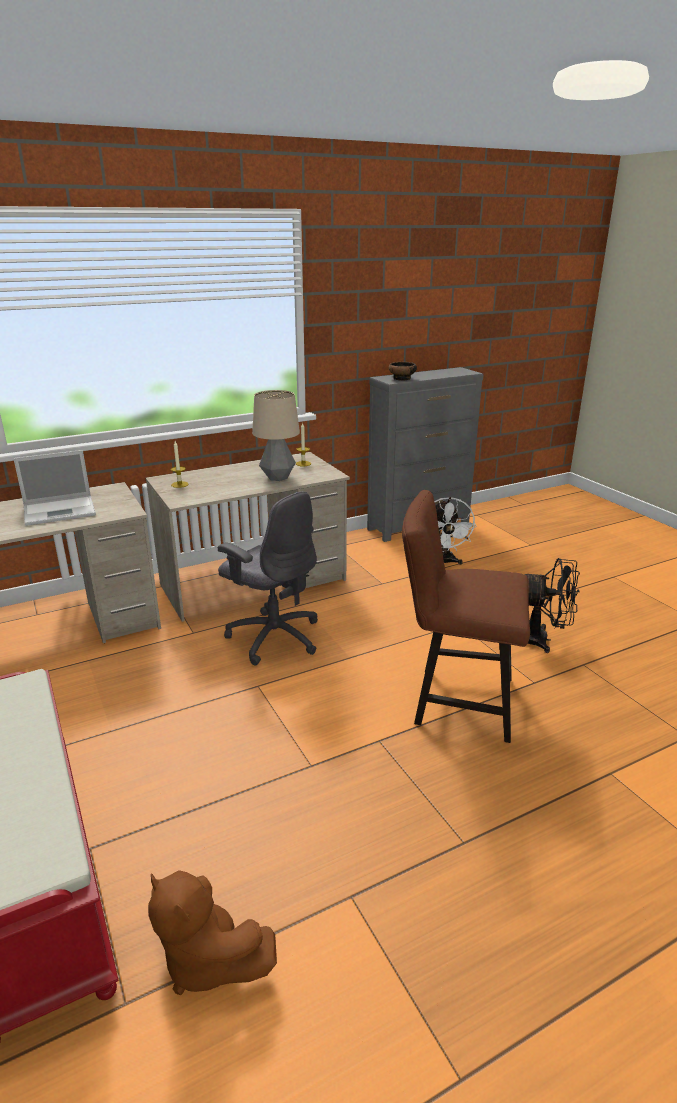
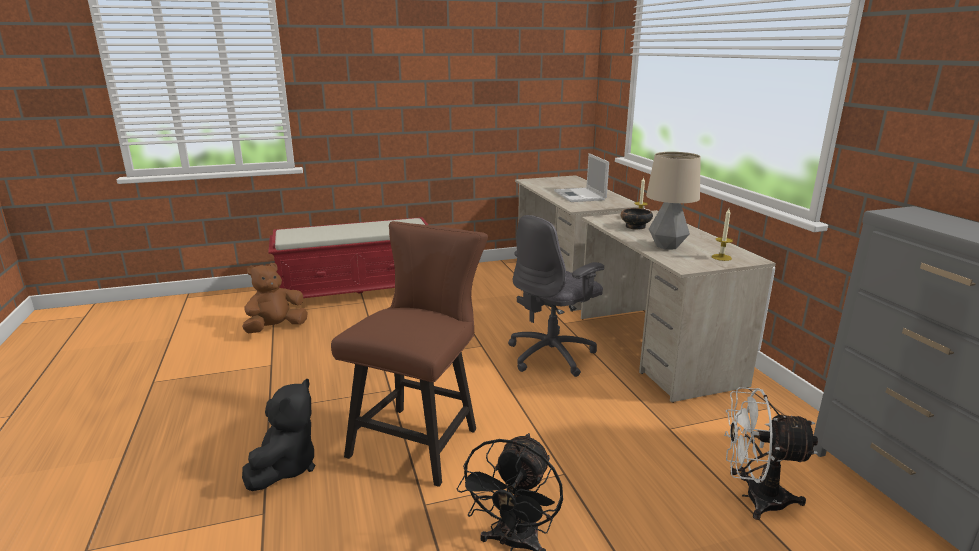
camera: 100 degrees right, 5 degrees down
bowl [389,362,417,381] -> bowl moved to [621,208,653,230]
none -> black plush toy [242,379,315,491]

